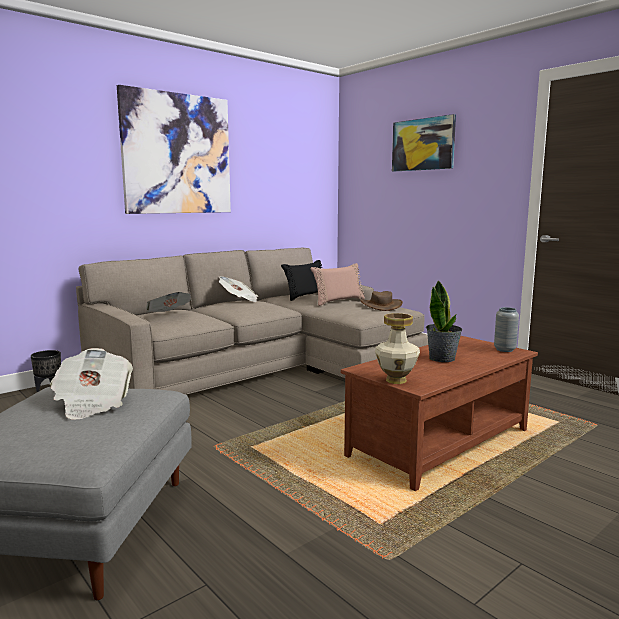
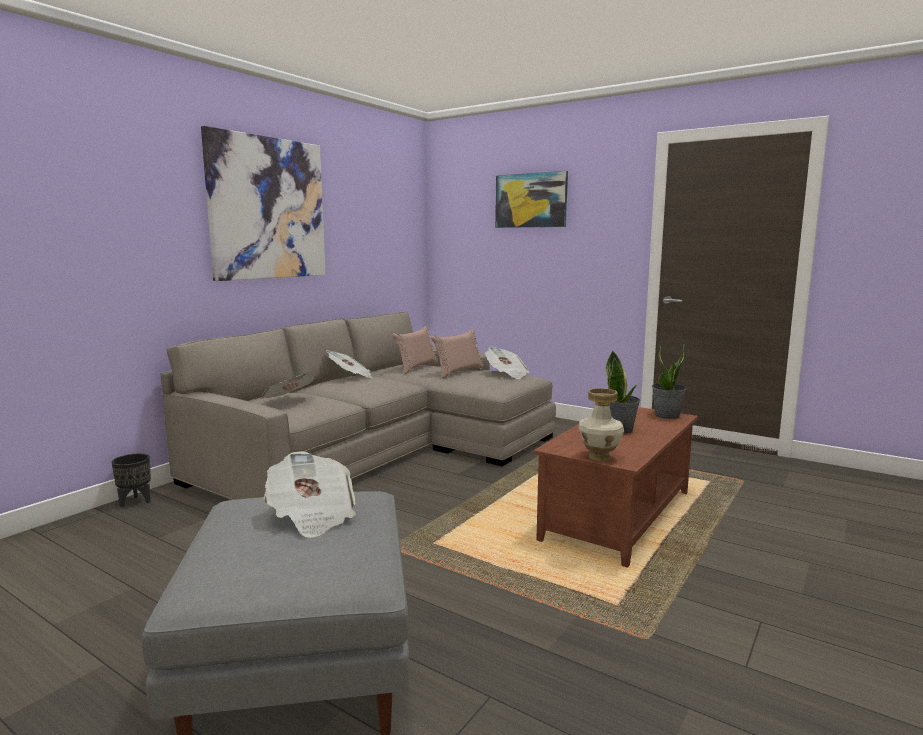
camera: 15 degrees left, 0 degrees up
black pillow [281,260,322,301] -> beige pillow [392,326,438,374]
brown hat [360,291,403,311] -> newspaper [485,347,529,379]
grey vase [494,307,519,352] -> potted plant [652,344,687,419]

